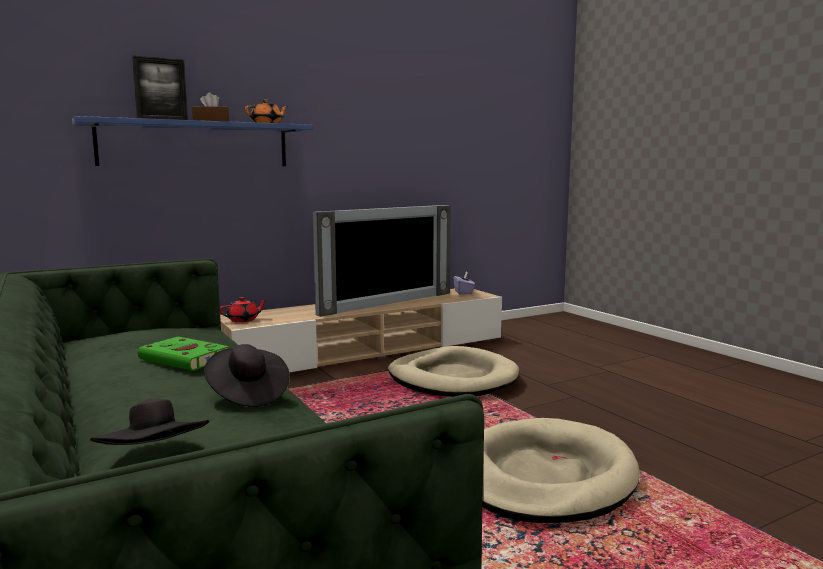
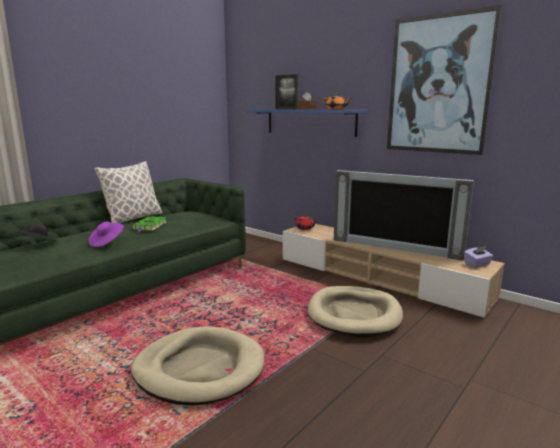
camera: 70 degrees right, 5 degrees up
black hat [204,344,290,407] -> purple hat [88,222,124,247]
none -> pillow [94,161,162,223]
none -> picture [387,5,501,155]

